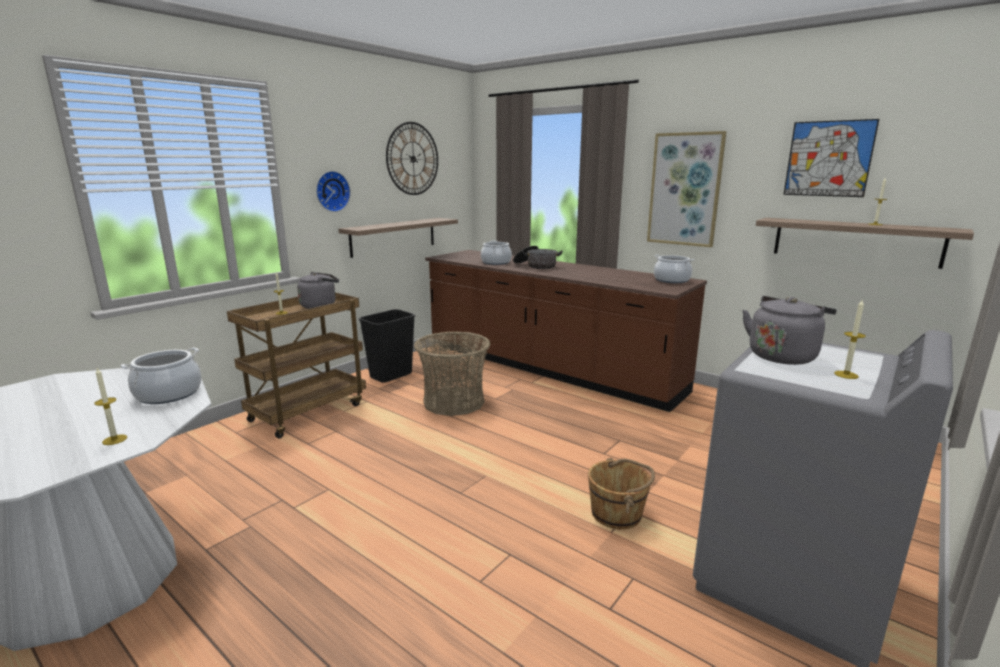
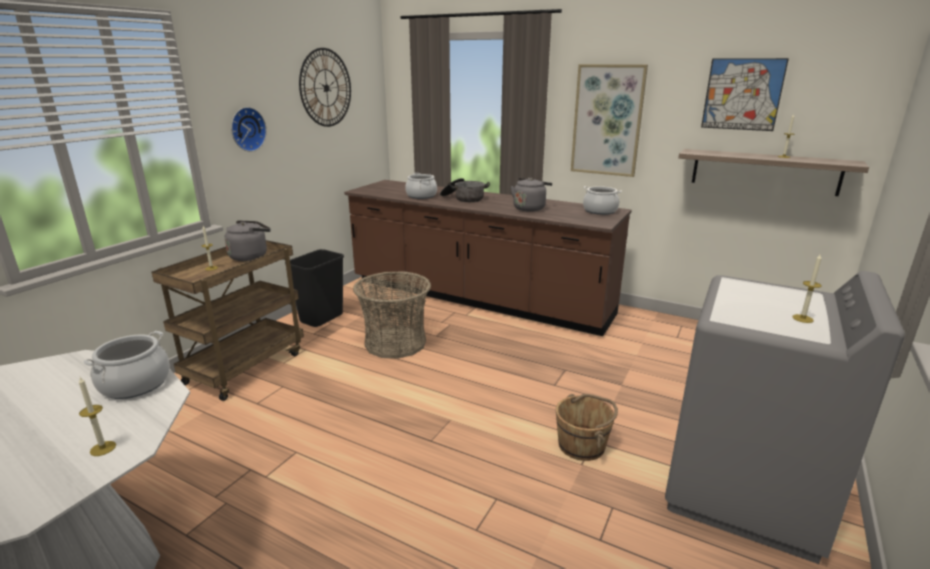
camera: 10 degrees left, 5 degrees up
shelf [339,218,458,258] -> none
grey kettle [742,296,837,365] -> grey kettle moved to [511,178,552,212]

